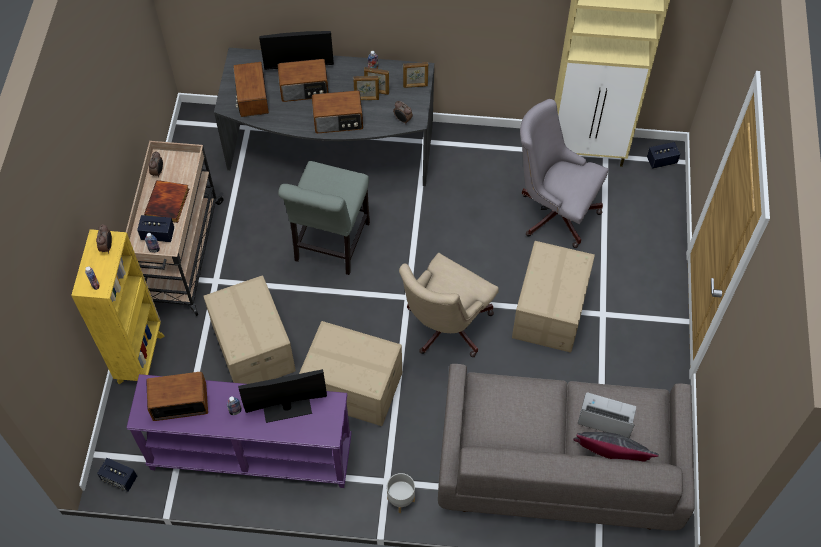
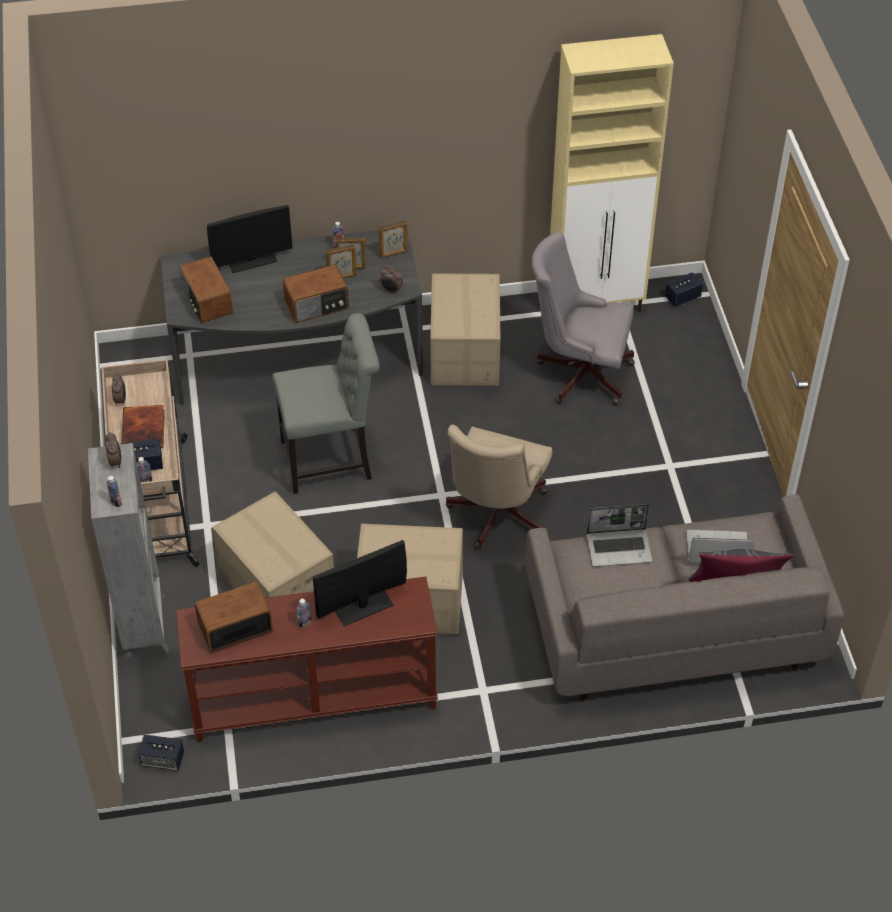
camera: 15 degrees left, 10 degrees down
yellow bookcase [71,229,165,384] -> grey bookcase [88,443,169,660]
purple console table [127,374,352,488] -> brown console table [176,577,438,742]
radio [278,59,329,102] -> none
grey chair [278,161,370,275] -> grey chair turned 105 degrees counterclockwise [272,313,380,494]
grey planter [387,473,415,513] -> none
cardboard box [512,241,595,353] -> cardboard box moved to [430,273,500,386]
none -> laptop [587,504,653,567]

